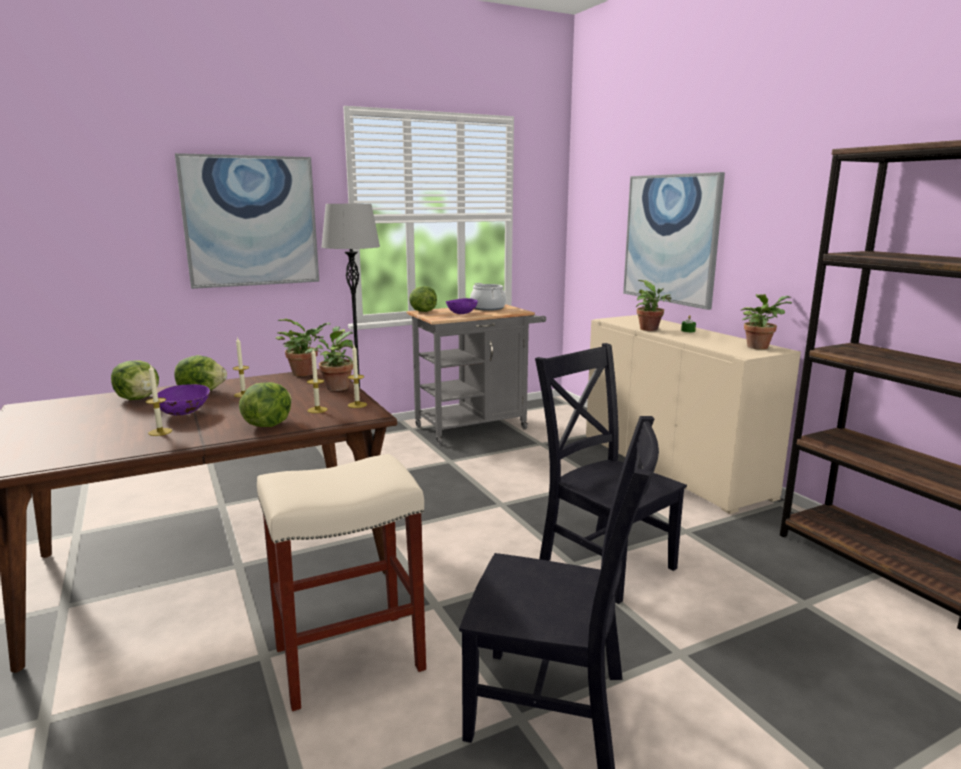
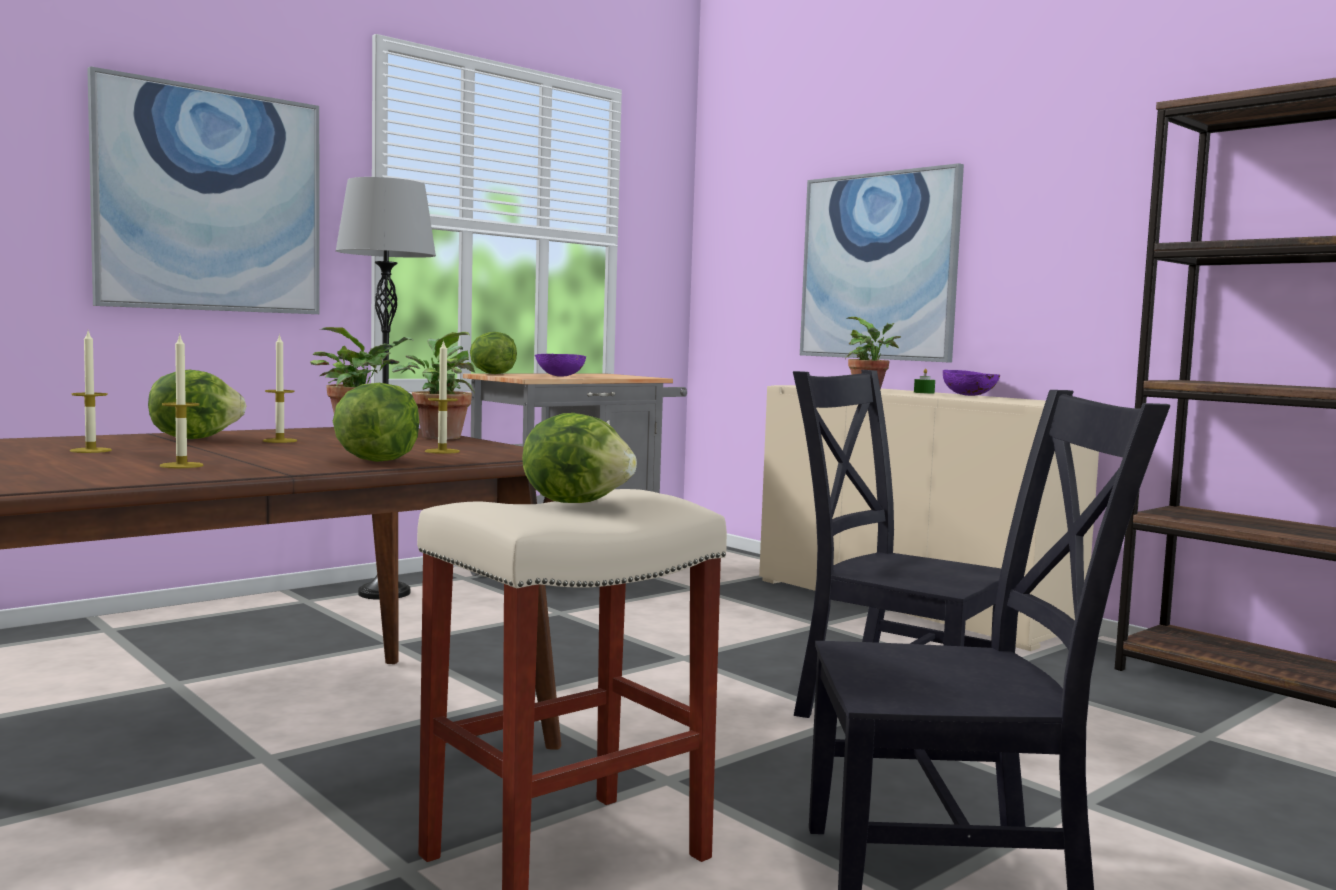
camera: 15 degrees left, 10 degrees down
lettuce [111,360,159,400] -> lettuce moved to [522,413,637,503]
purple bowl [157,384,210,416] -> purple bowl moved to [943,369,1001,396]
candle [348,345,367,408] -> candle moved to [70,331,112,453]
cooking pot [470,283,506,311] -> none
potted plant [741,294,792,349] -> none

